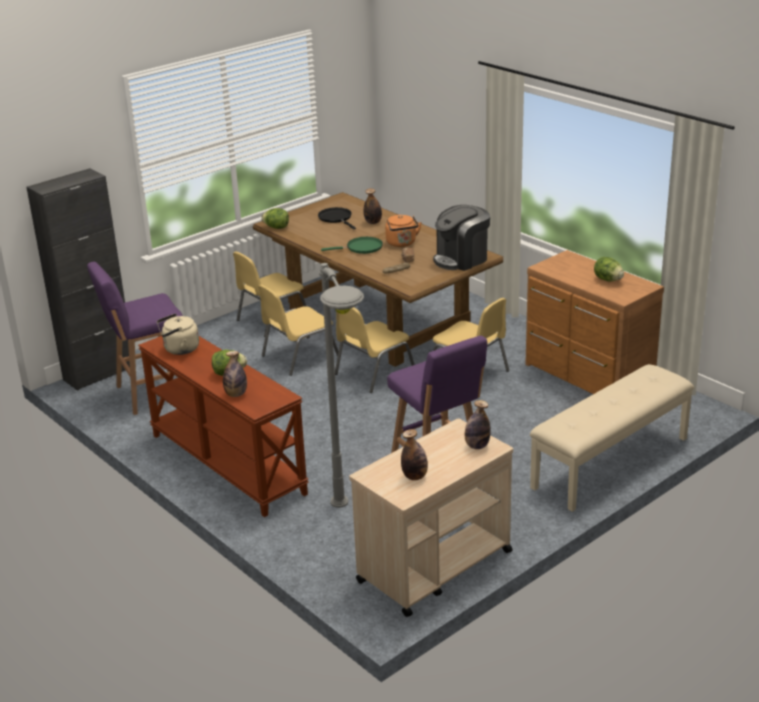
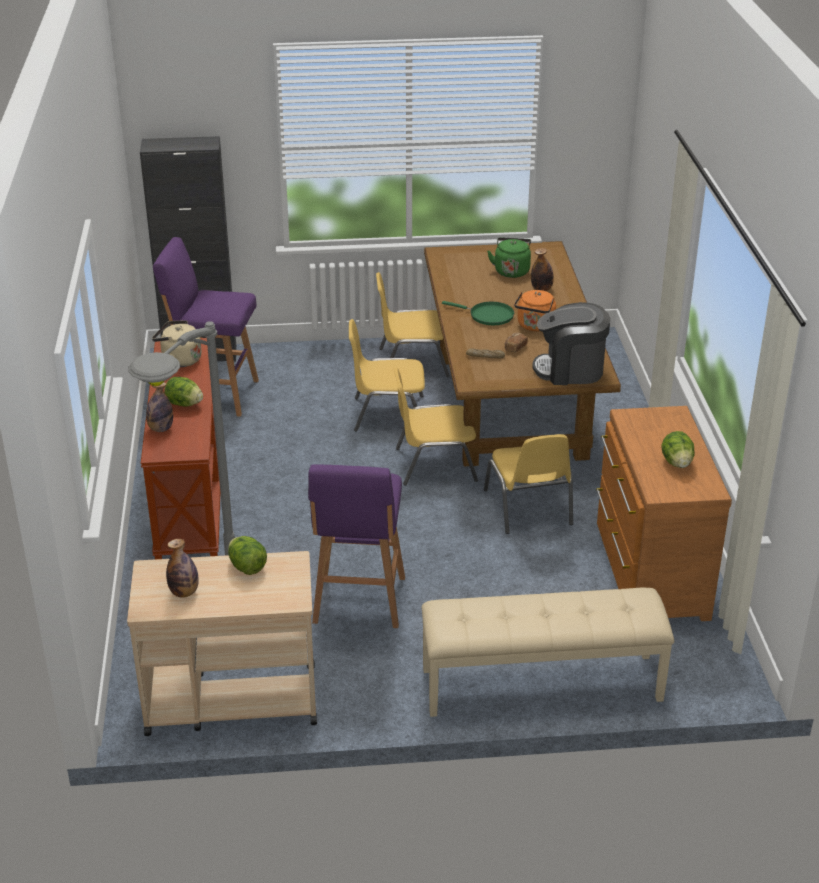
camera: 35 degrees right, 5 degrees up
lettuce [261,208,289,229] -> lettuce moved to [228,536,267,575]
black frying pan [318,207,356,230] -> green kettle [487,237,531,278]
bottle [465,400,491,449] -> none

